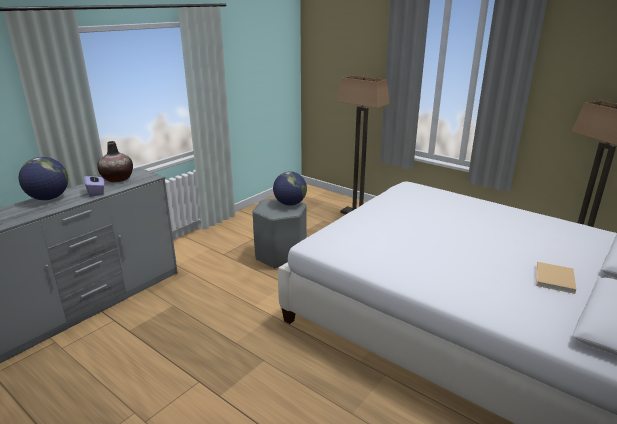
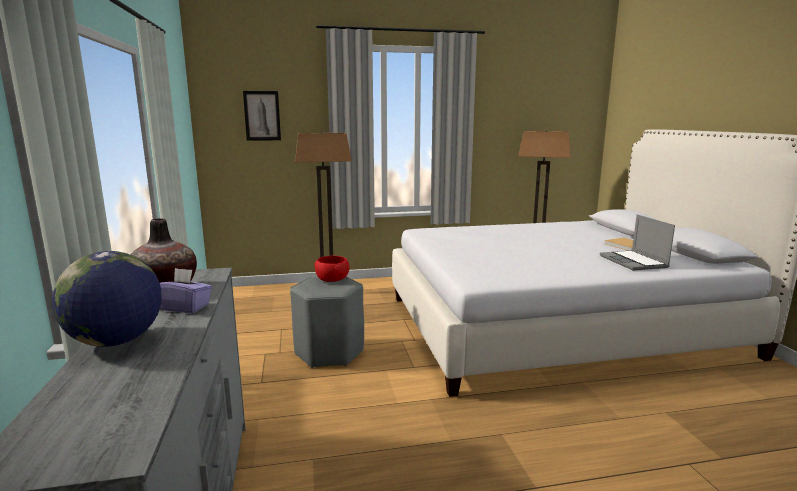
camera: 50 degrees left, 10 degrees down
globe [273,171,307,206] -> red bowl [314,256,350,282]
none -> picture [243,91,281,141]
none -> laptop [600,215,675,270]

